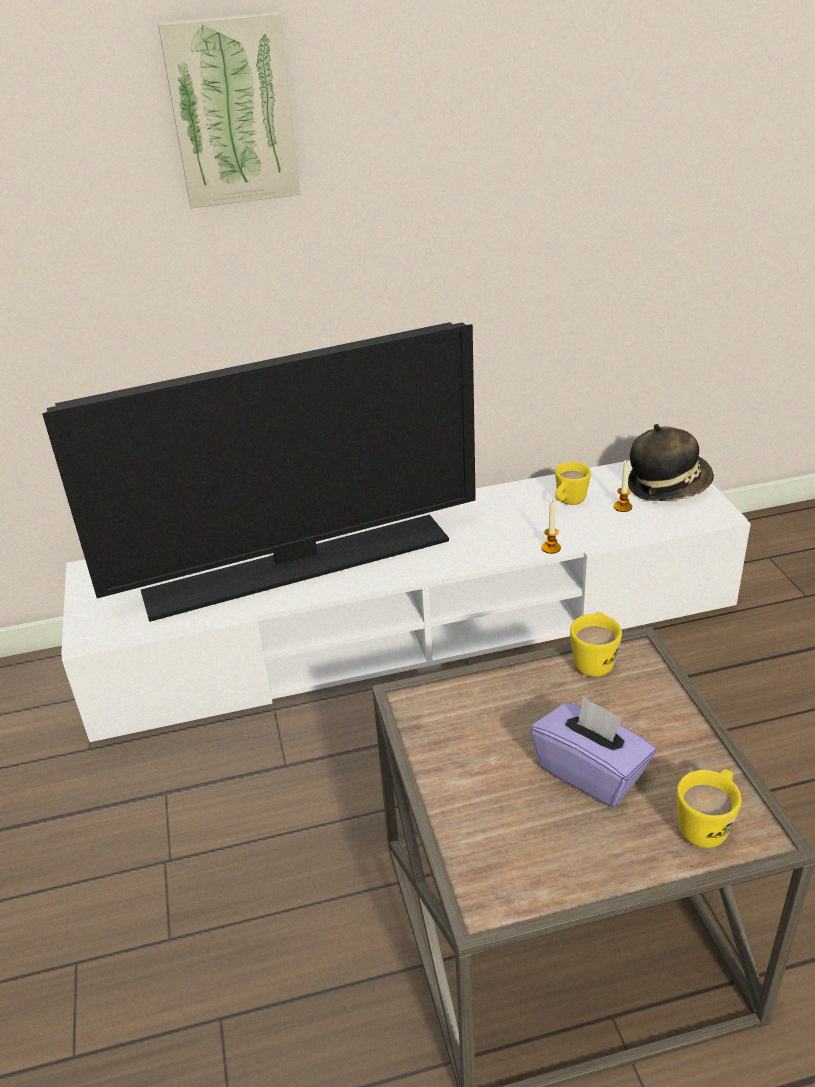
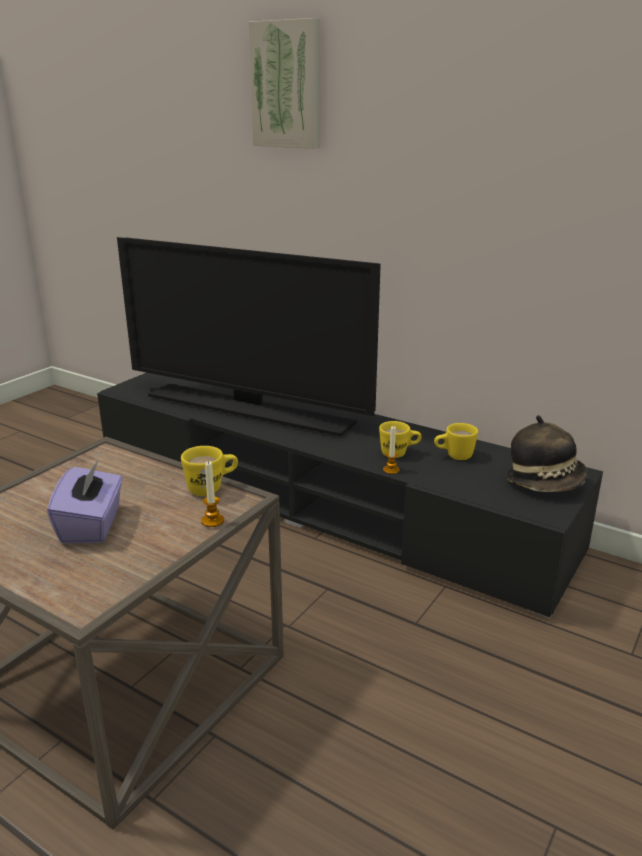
camera: 45 degrees right, 10 degrees down
white tv stand [61,461,751,742] -> black tv stand [97,373,603,618]
candle [614,460,632,512] -> candle moved to [201,461,224,527]
yellow mug [677,769,741,848] -> yellow mug moved to [379,421,422,458]

